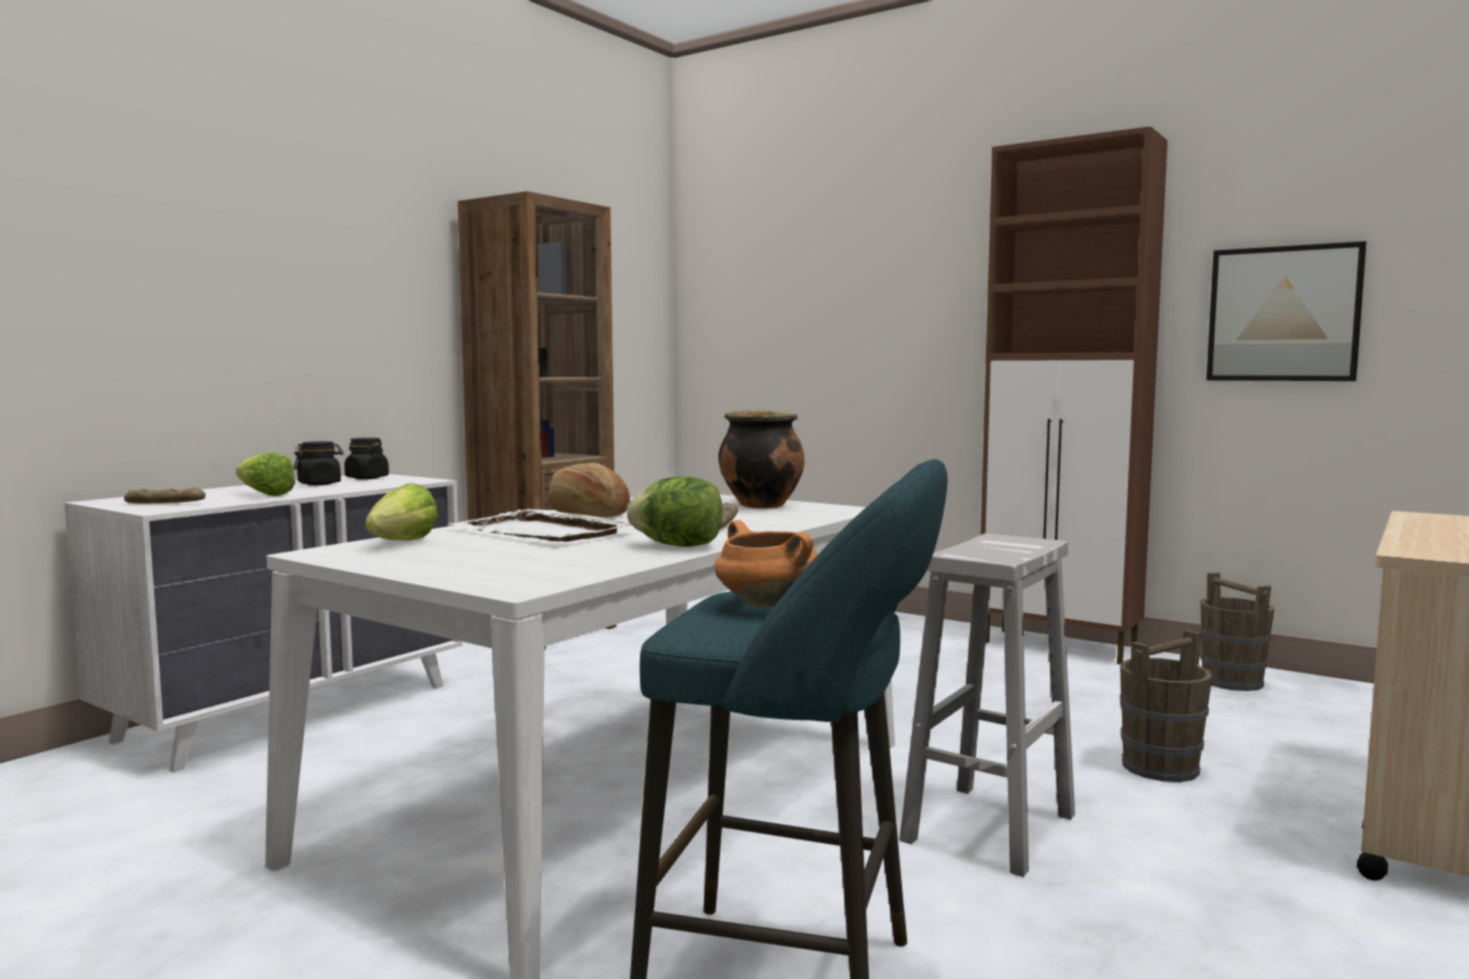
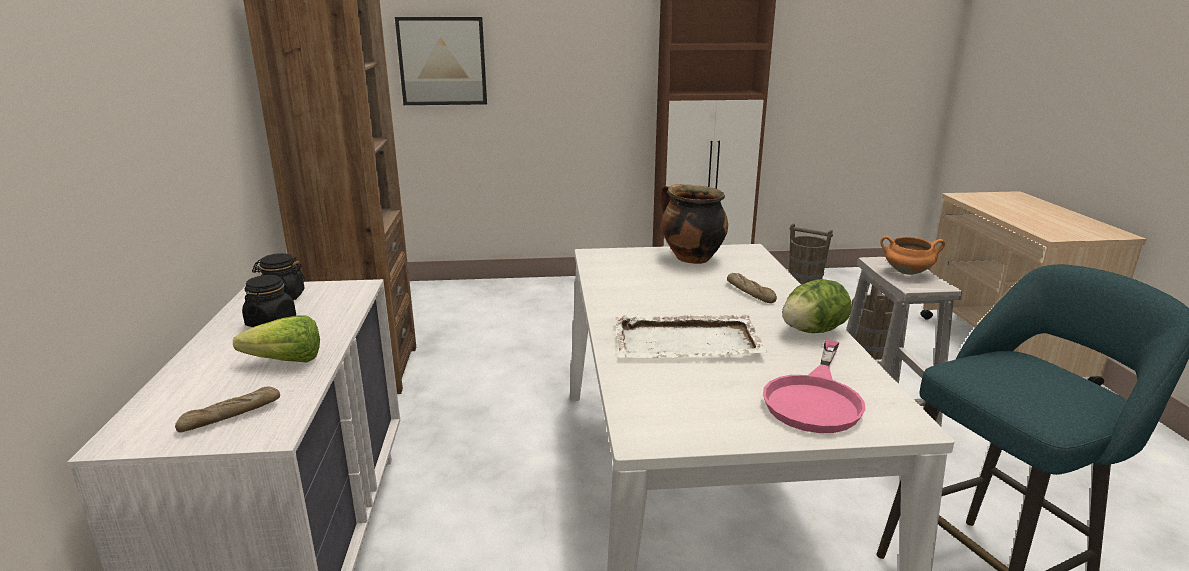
camera: 40 degrees left, 15 degrees up
lettuce [365,483,438,541] -> none
bread [548,463,630,517] -> none
orange cooking pot [714,520,818,607] -> orange cooking pot moved to [880,236,945,275]
picture [1206,241,1366,381] -> picture moved to [395,17,487,105]
none -> pink frying pan [763,340,866,433]

